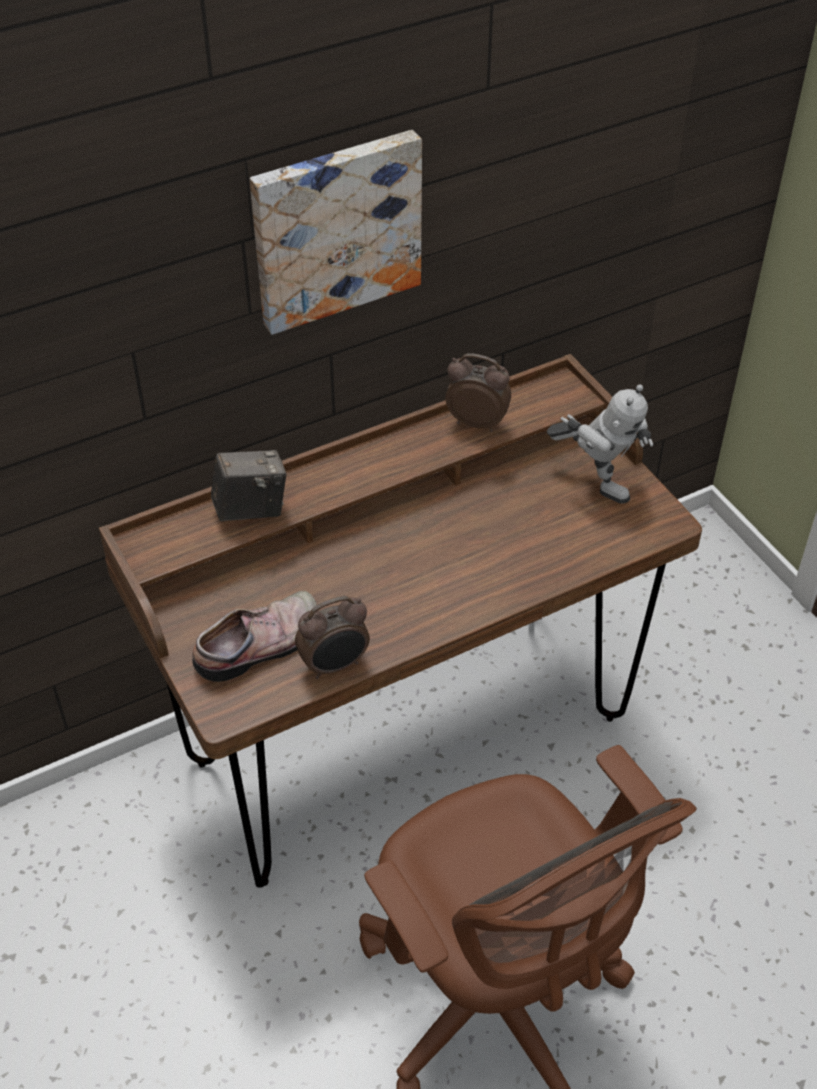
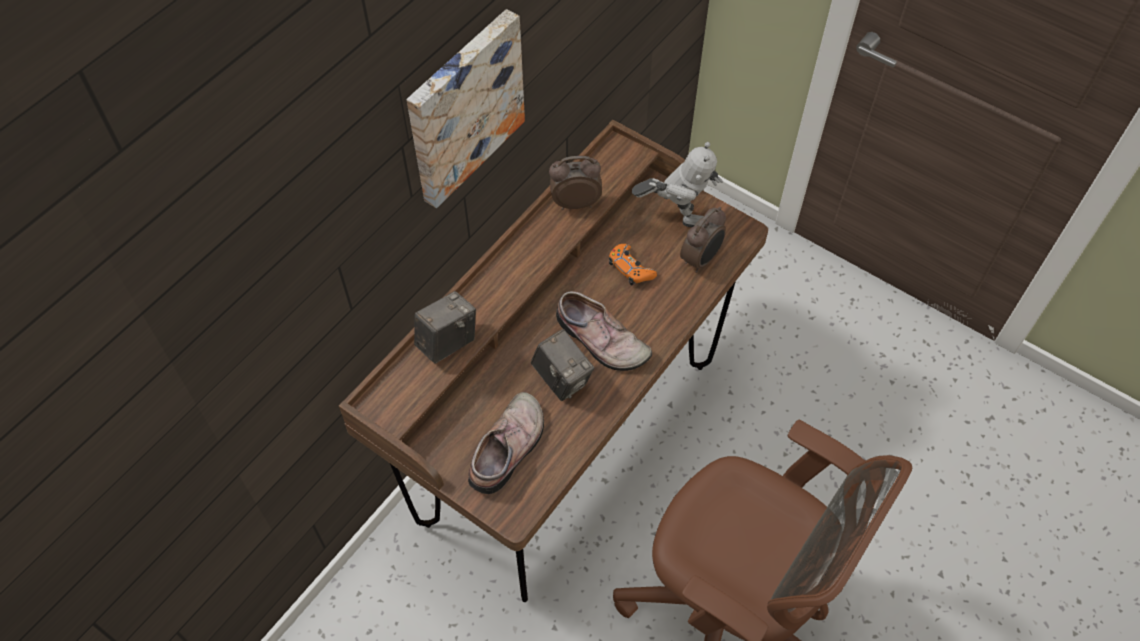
camera: 25 degrees left, 10 degrees up
alarm clock [295,596,370,679] -> alarm clock moved to [680,207,726,273]
none -> camera [531,329,594,401]
none -> shoe [556,291,652,371]
none -> orange game controller [609,244,657,286]

